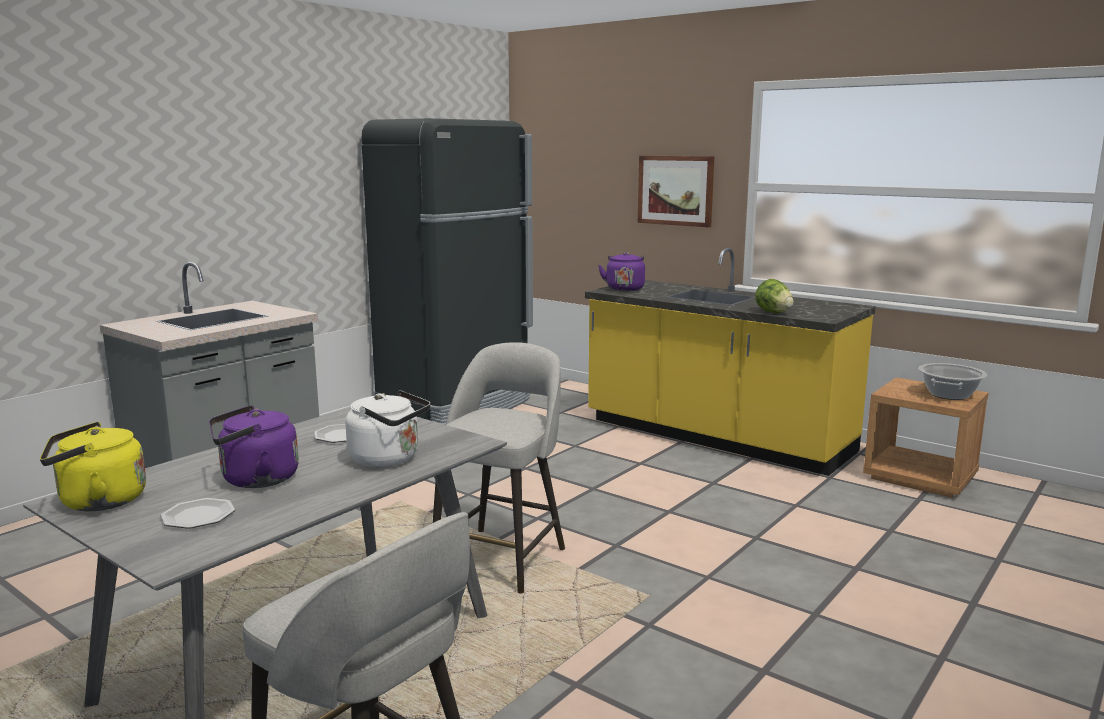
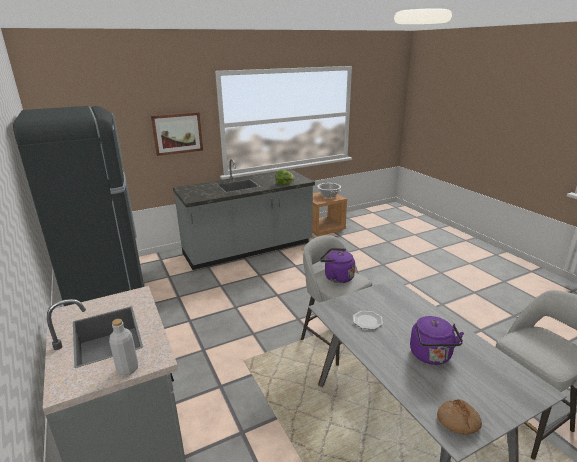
camera: 65 degrees left, 10 degrees up
yellow kettle [40,422,146,511] -> bread [437,399,482,435]
plate [161,498,235,529] -> none
white kettle [346,390,430,467] -> none
yellow counter [585,248,876,476] -> grey counter [173,159,315,270]
purple kettle [598,252,645,291] -> purple kettle moved to [320,248,355,283]
none -> grey bottle [109,319,138,376]

